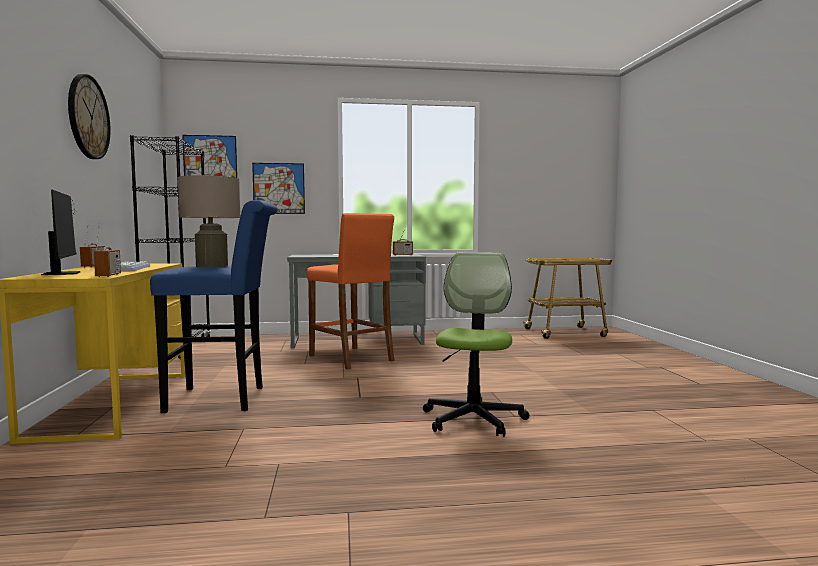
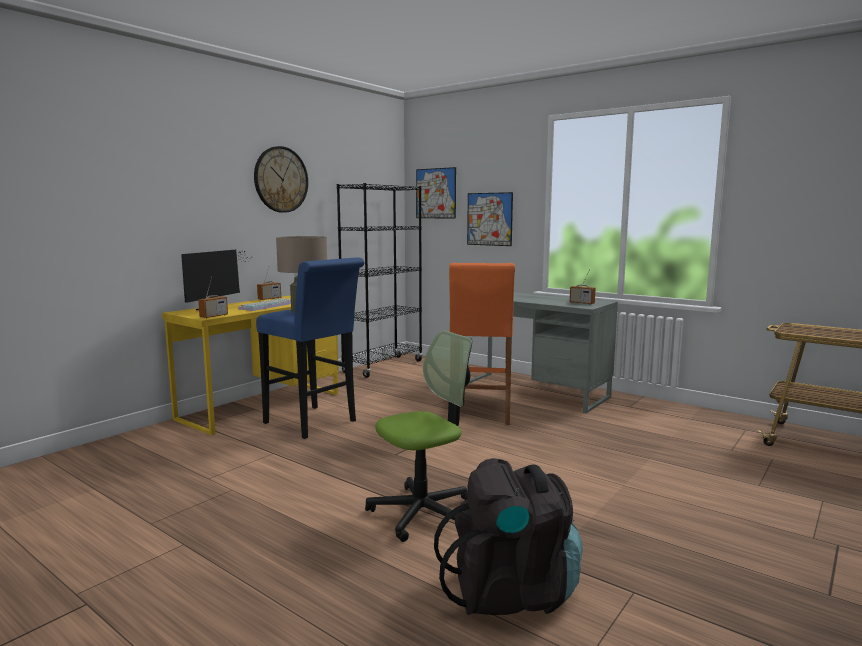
camera: 45 degrees right, 5 degrees up
none -> black backpack [434,458,583,615]

